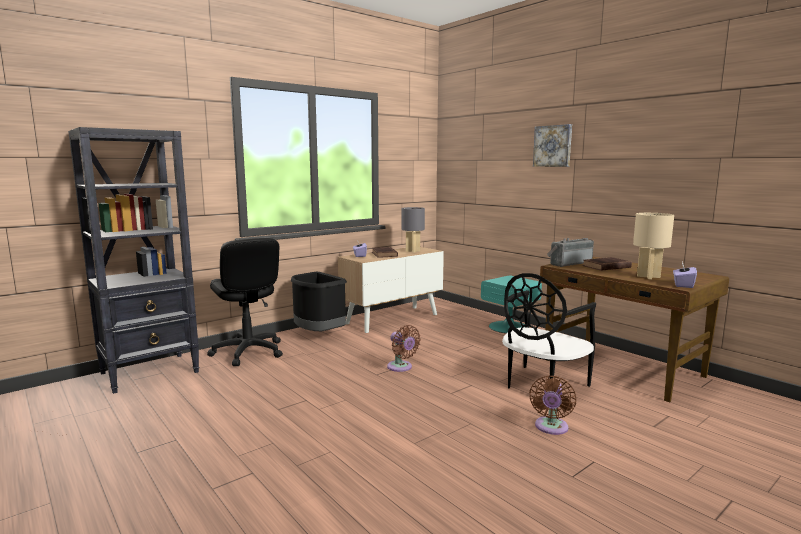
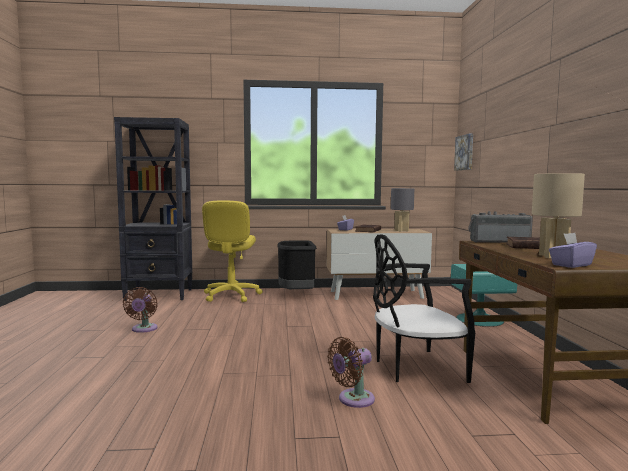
camera: 35 degrees right, 5 degrees down
black office chair [207,238,283,366] -> yellow office chair [202,200,263,302]
brown fan [387,325,421,372] -> brown fan moved to [123,287,158,333]
picture [533,124,572,167] -> picture moved to [454,134,473,170]

